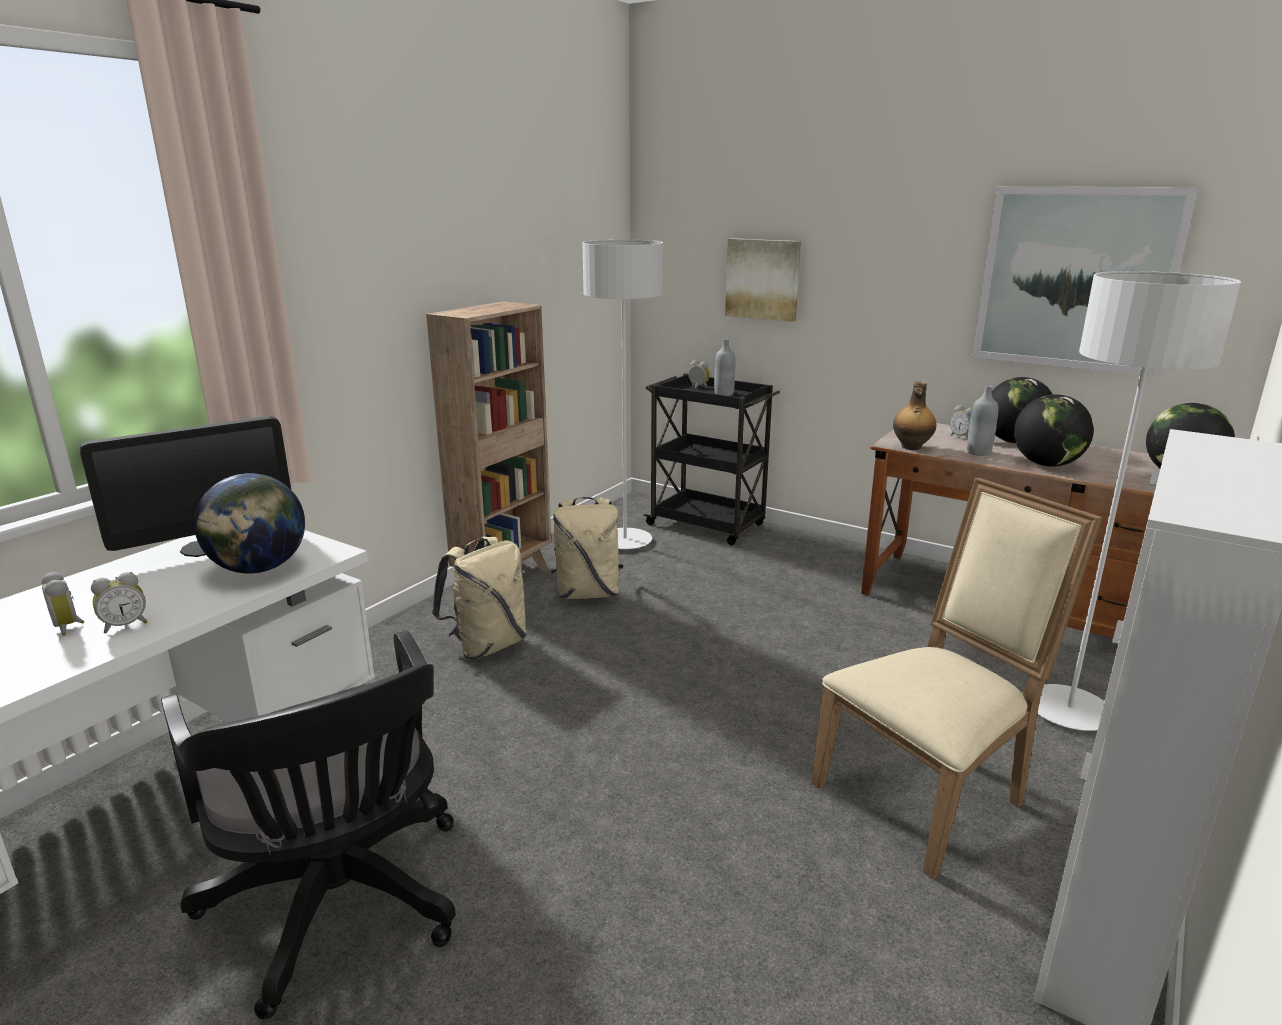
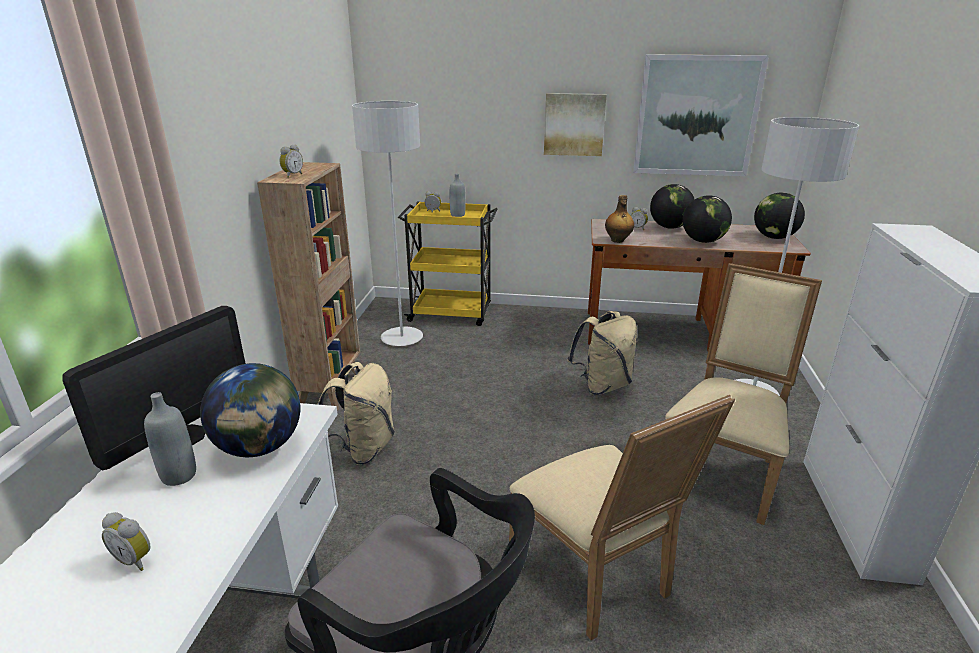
camera: 25 degrees left, 5 degrees up
alarm clock [91,572,147,633] -> alarm clock moved to [279,145,303,178]
beige backpack [551,497,624,599] -> beige backpack moved to [567,311,637,395]
black cart [643,373,780,545] -> yellow cart [398,201,498,326]
picture [725,238,801,322] -> picture moved to [544,93,607,156]
grey bottle [967,385,998,456] -> grey bottle moved to [144,392,196,486]
none -> beige chair [509,395,735,640]

